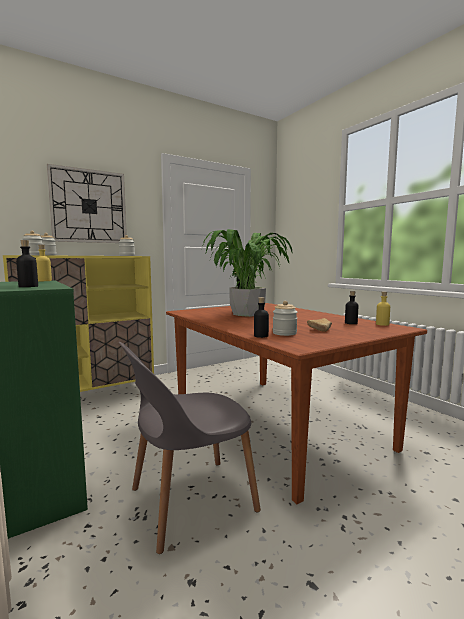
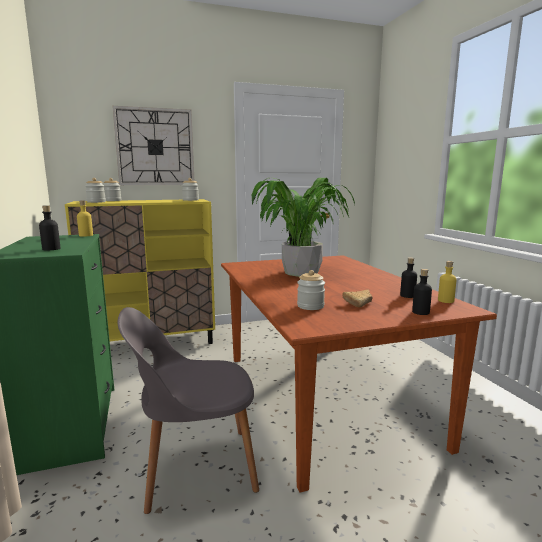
camera: 15 degrees right, 5 degrees up
black bottle [254,297,269,338] -> black bottle moved to [412,269,432,315]

